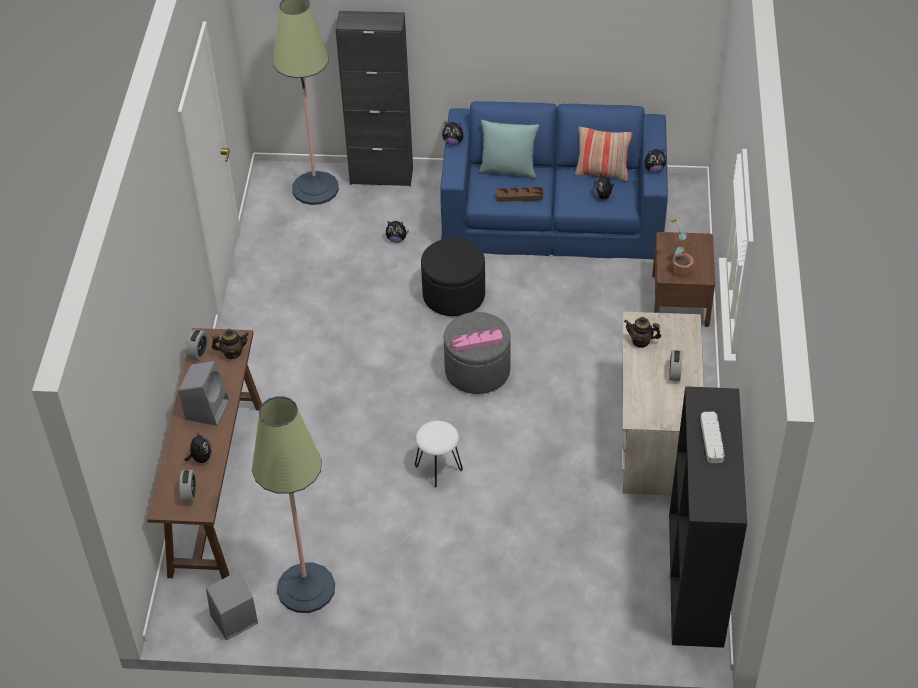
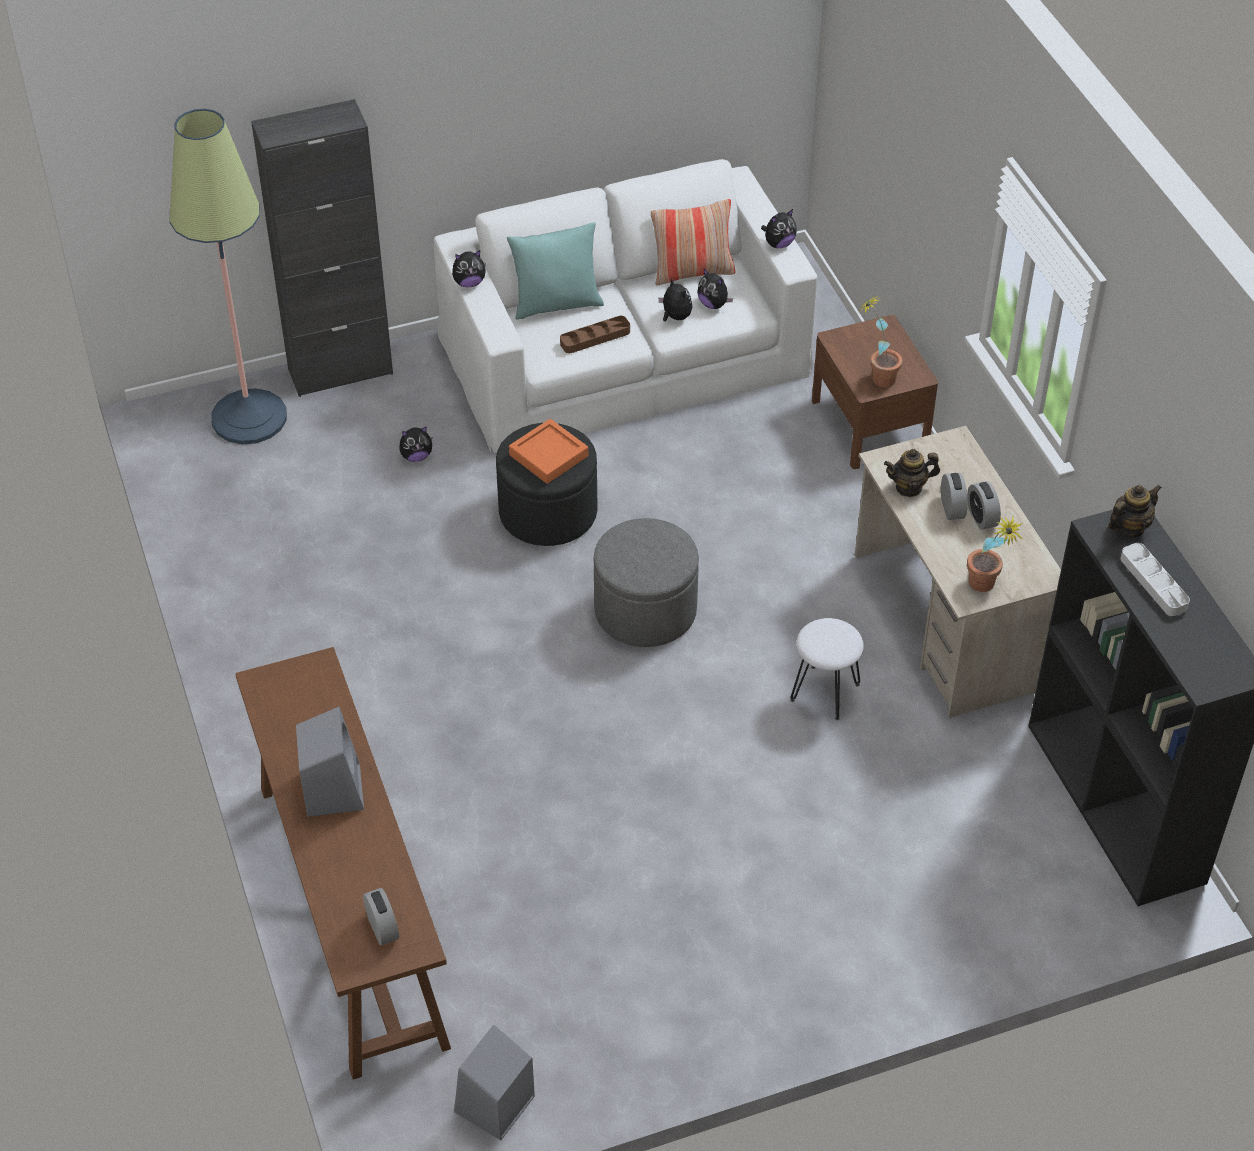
camera: 25 degrees left, 0 degrees up
plush toy [184,430,212,463] -> plush toy moved to [659,279,692,322]
alarm clock [186,329,208,361] -> alarm clock moved to [941,473,968,520]
teapot [212,329,249,359] -> teapot moved to [1108,484,1162,537]
floor lamp [252,396,335,613] -> none
white stool [415,421,463,488] -> white stool moved to [790,618,864,720]
blue sofa [440,101,668,260] -> white sofa [434,159,817,453]
pink tray [452,329,502,351] -> none
none -> orange tray [509,419,588,484]
none -> potted plant [967,515,1024,592]

